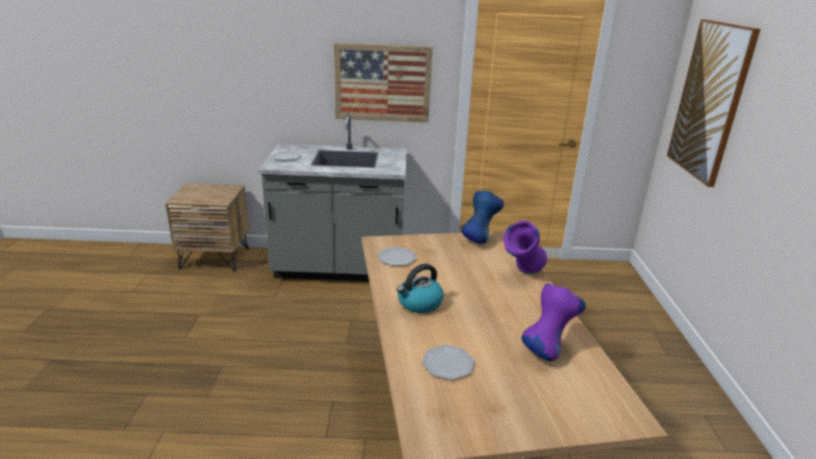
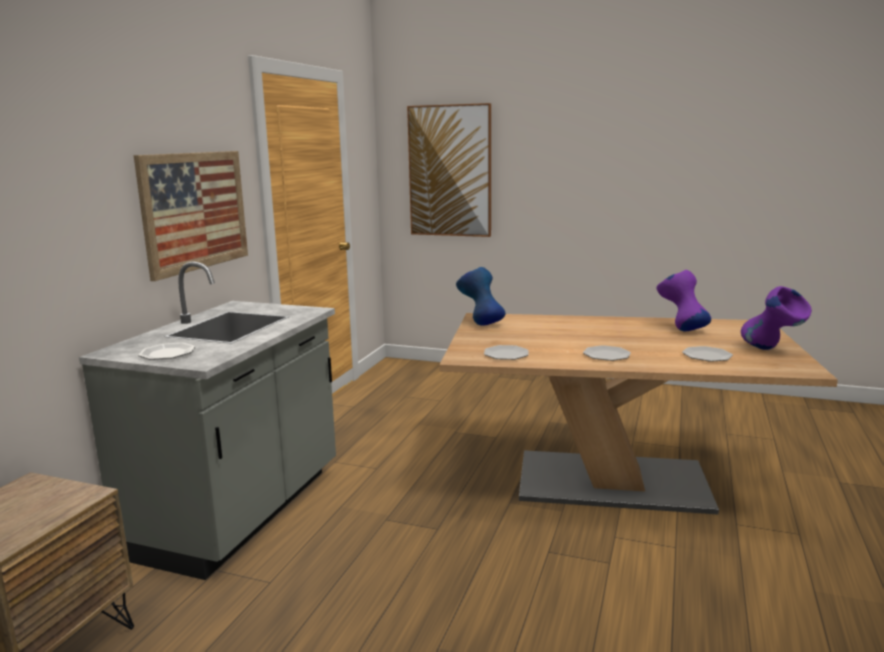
camera: 70 degrees left, 10 degrees down
kettle [397,264,444,313] -> plate [583,345,631,361]
purple vase [504,221,547,274] -> purple vase moved to [741,286,812,350]

